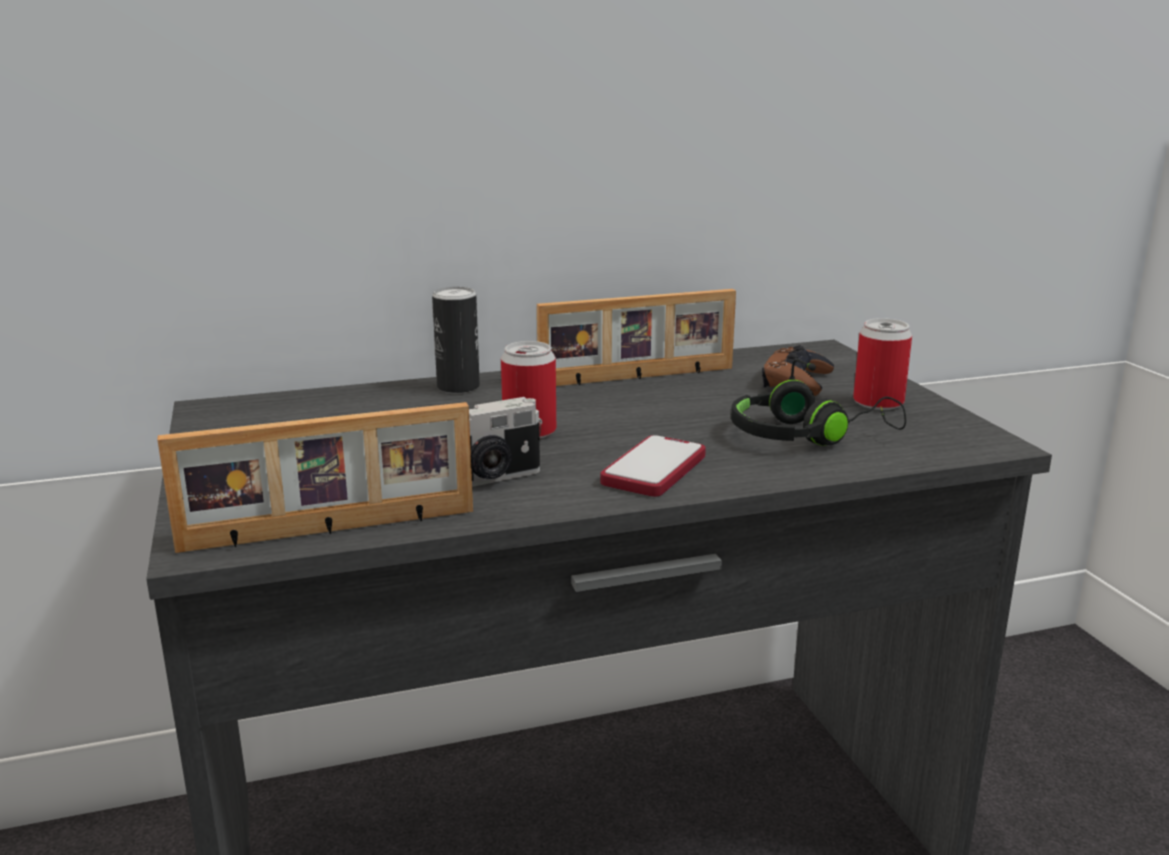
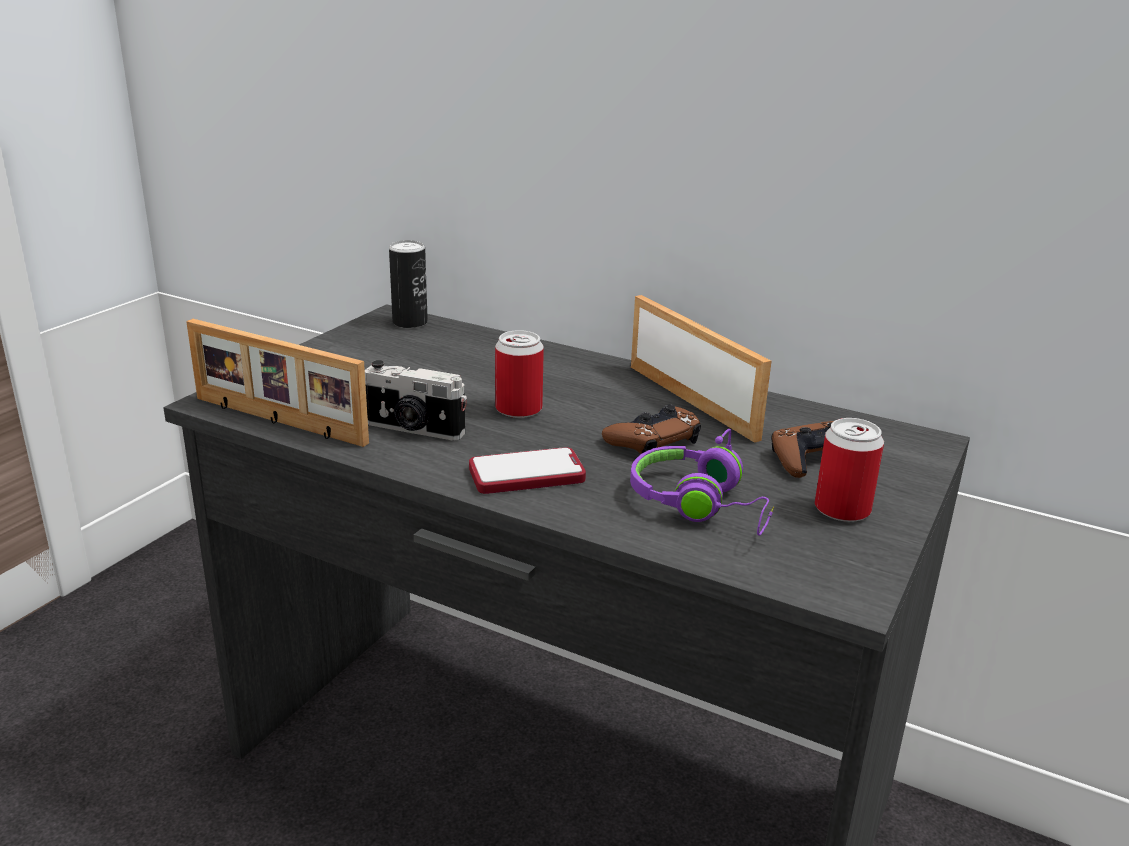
camera: 45 degrees right, 5 degrees up
can [432,287,480,393] -> can moved to [389,240,428,328]
picture frame [537,289,736,386] -> picture frame turned 150 degrees counterclockwise [631,295,771,443]
black headphones [731,359,906,446] -> purple headphones [630,429,774,536]
none -> brown game controller [602,404,701,454]

